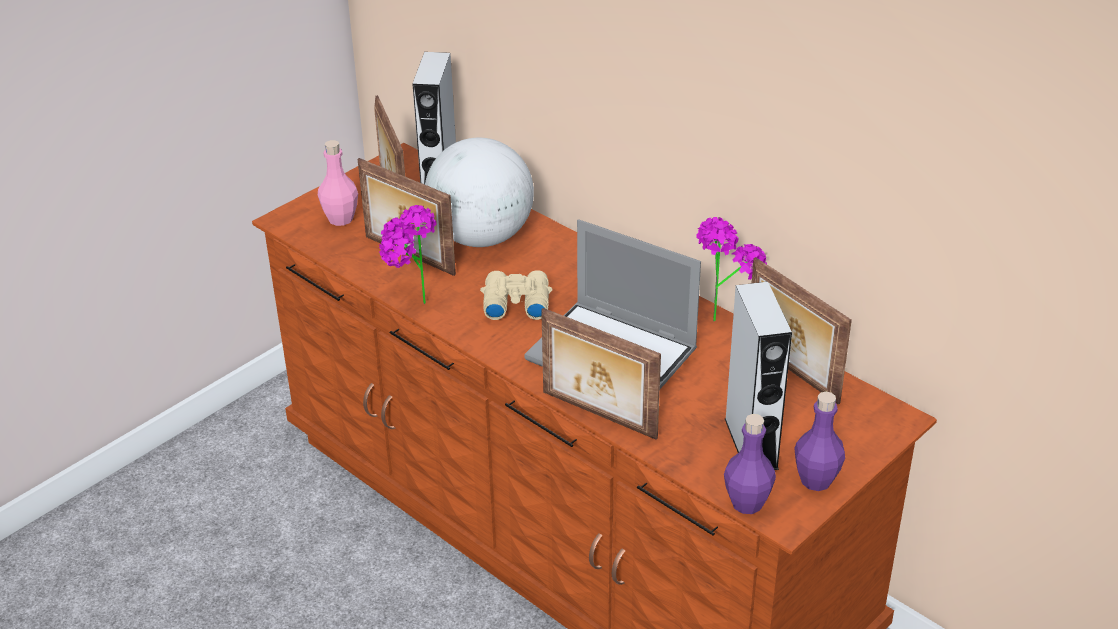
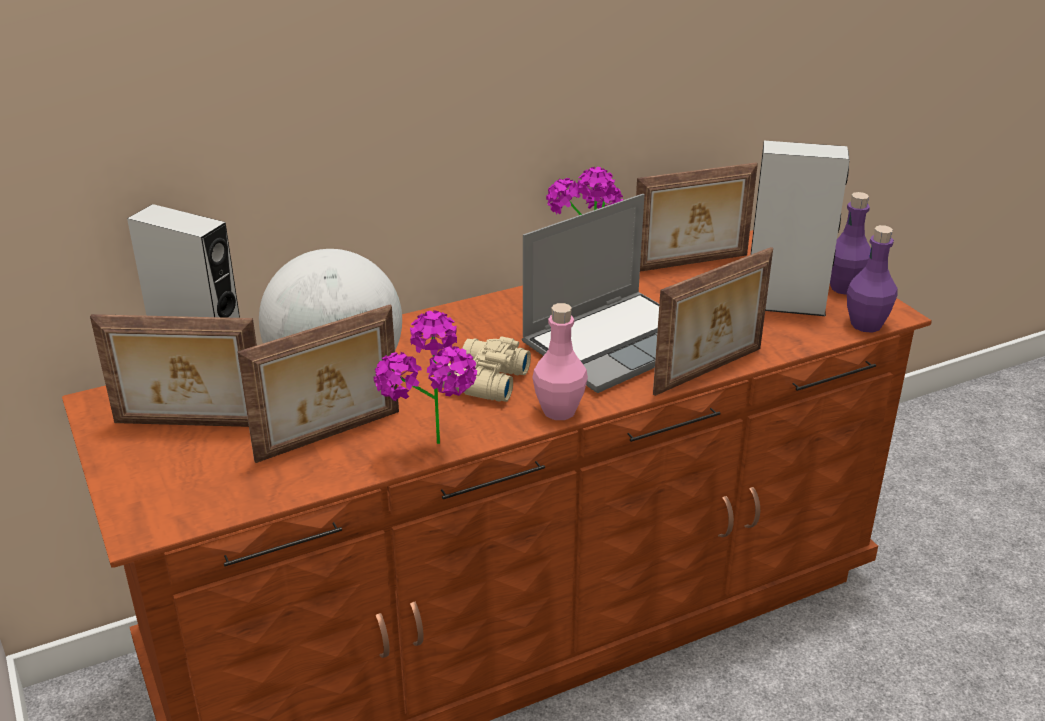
camera: 70 degrees left, 5 degrees down
pink bottle [318,140,358,226] -> pink bottle moved to [532,303,588,420]

